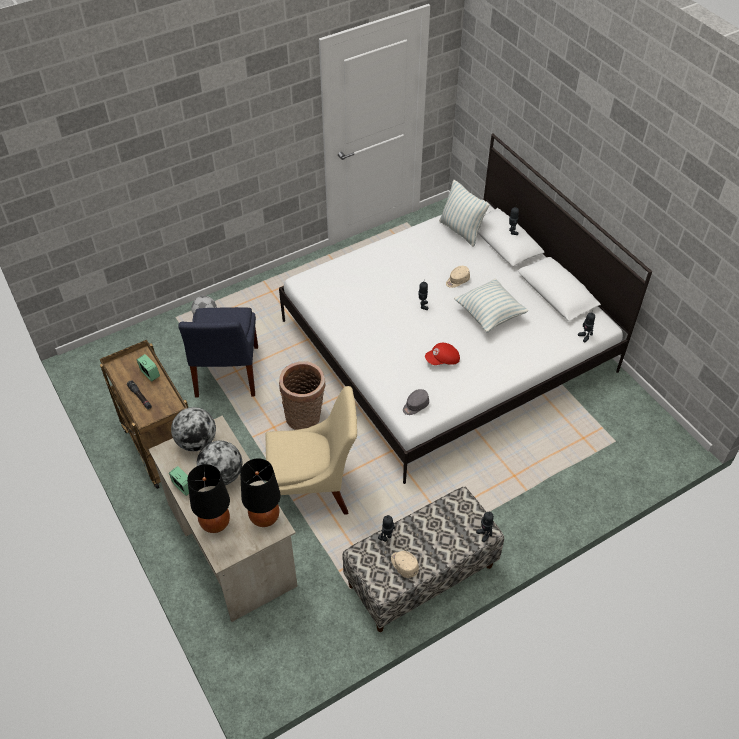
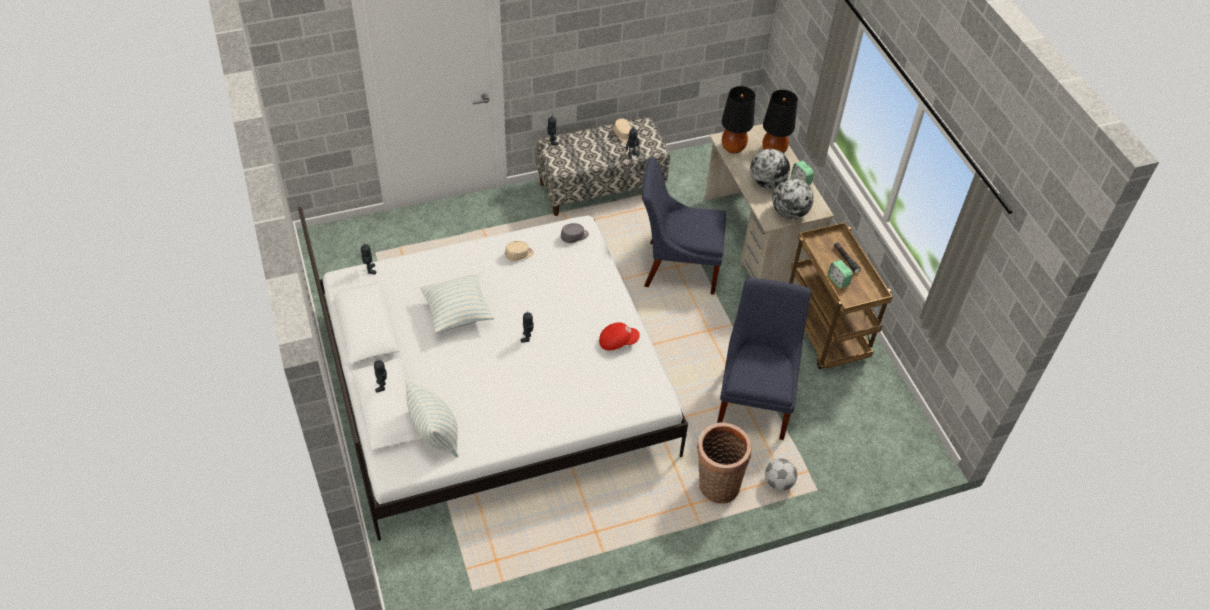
camera: 170 degrees left, 0 degrees up
beige chair [265,386,357,515] -> blue chair [642,158,726,295]
basket [279,361,326,430] -> basket moved to [697,423,752,504]
red cap [425,343,460,365] -> red cap moved to [599,322,640,350]
beige cap [446,266,470,288] -> beige cap moved to [505,241,534,261]

